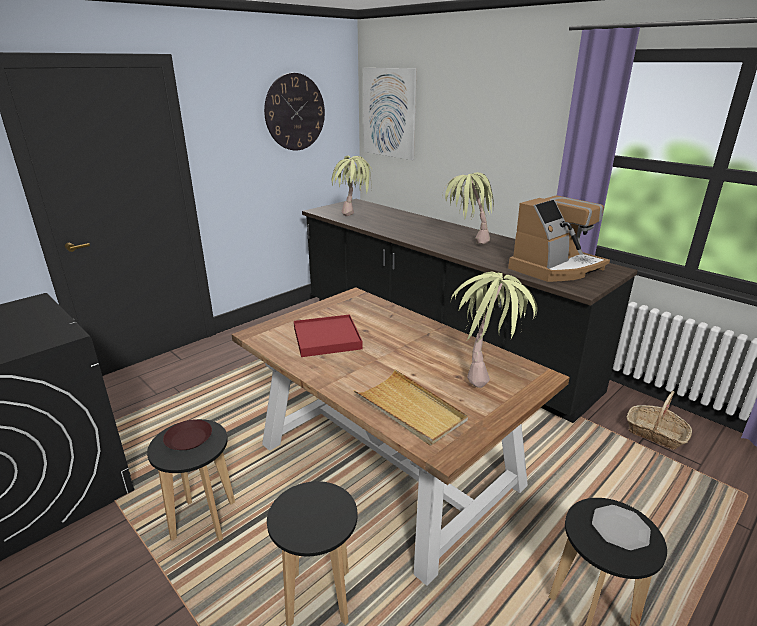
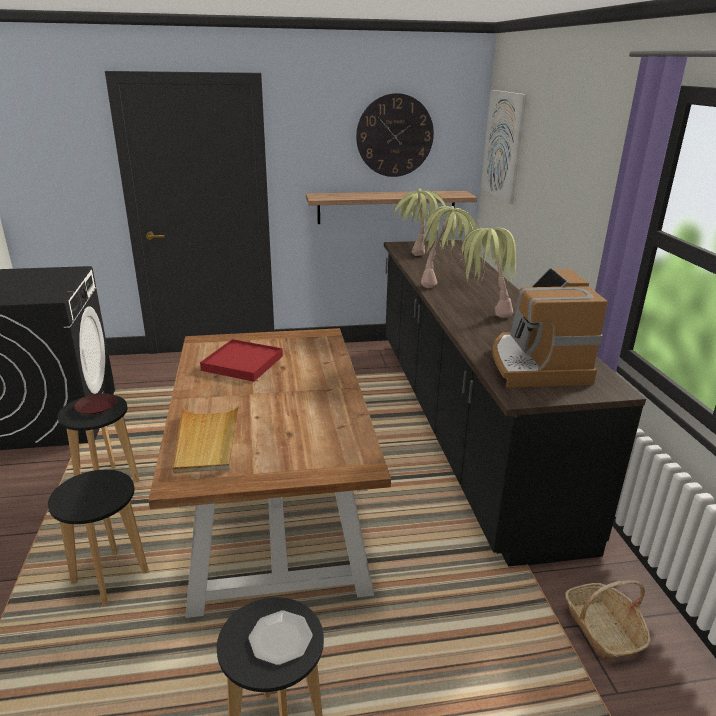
camera: 35 degrees right, 0 degrees up
potted plant [450,272,538,388] -> potted plant moved to [421,206,479,288]
coffee machine [508,195,610,282] -> coffee machine turned 90 degrees clockwise [493,268,608,388]
none -> shelf [306,191,477,224]

